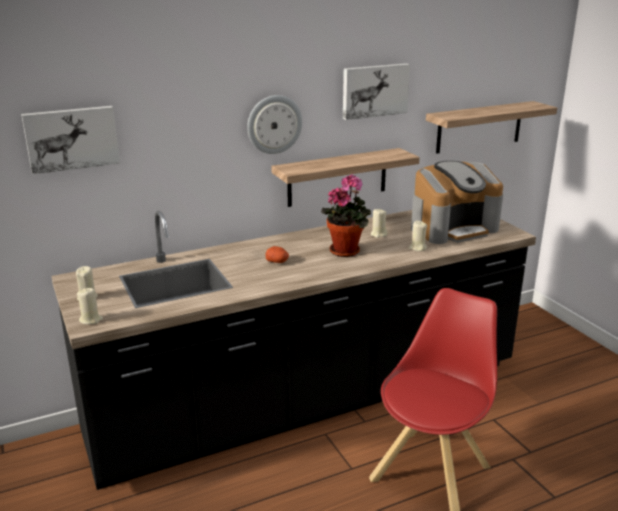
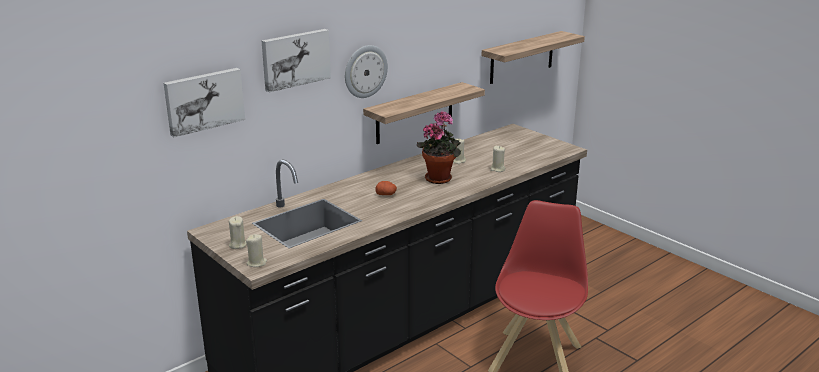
camera: 15 degrees left, 0 degrees up
picture [343,63,410,120] -> picture moved to [262,29,331,92]
coffee machine [411,161,503,244] -> none

